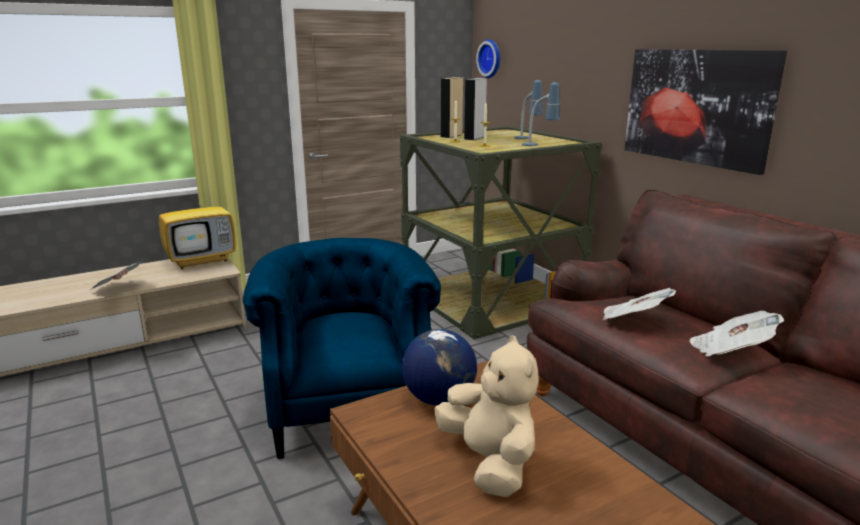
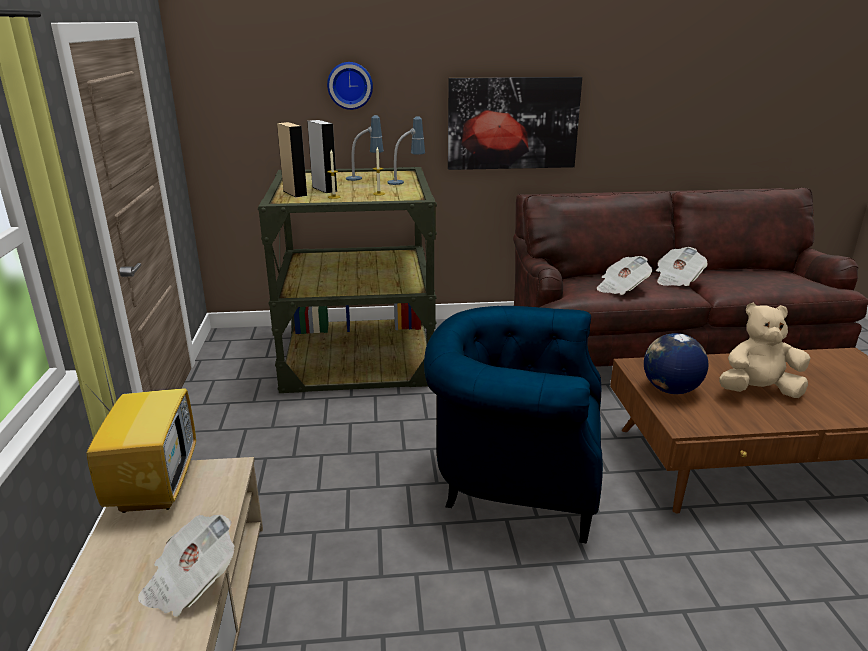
camera: 65 degrees left, 5 degrees up
wall clock [476,39,500,78] -> wall clock moved to [327,62,373,110]

